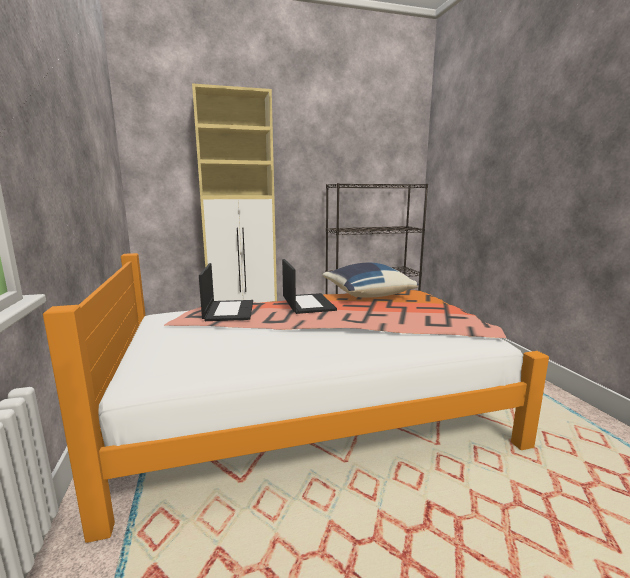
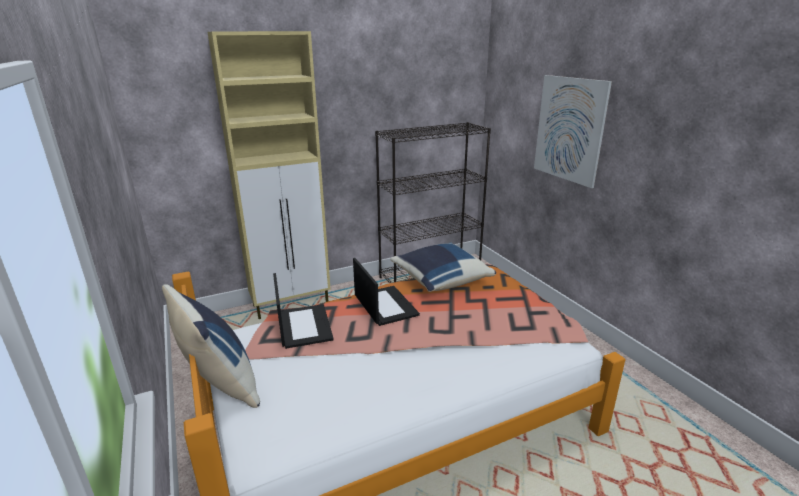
camera: 10 degrees left, 10 degrees up
none -> blue pillow [162,284,260,408]
none -> picture [534,75,612,188]

